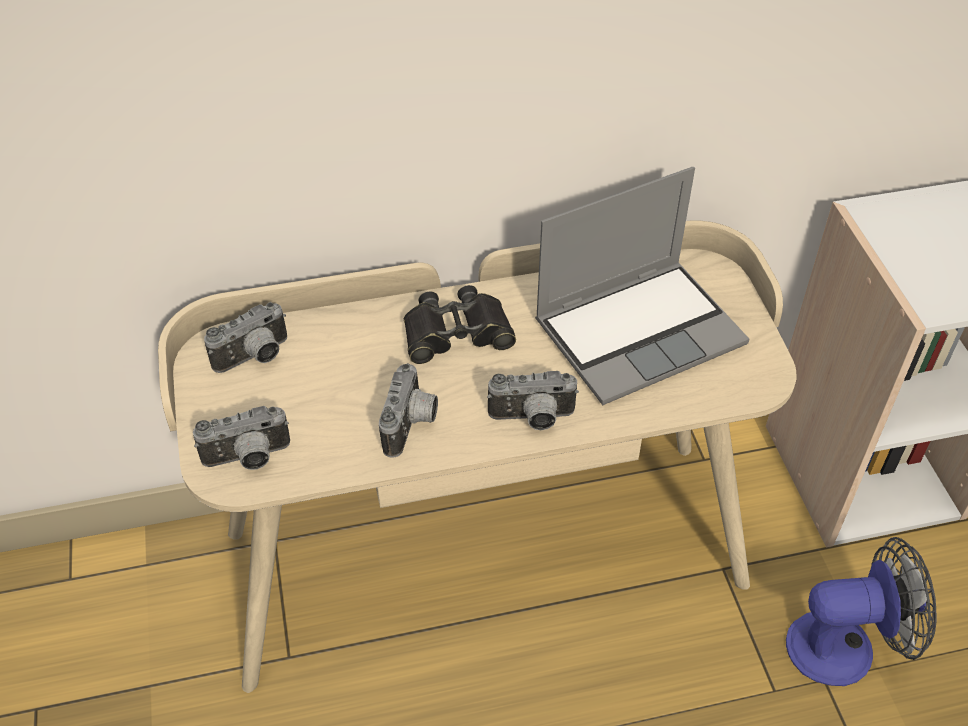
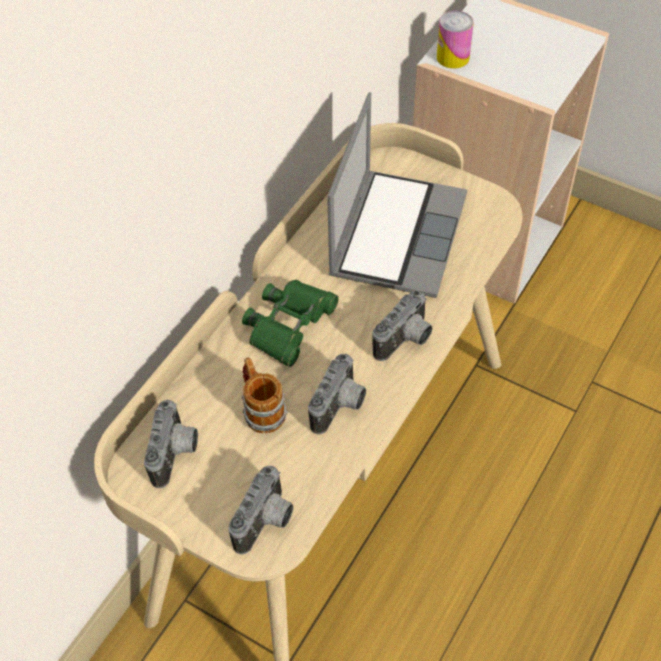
camera: 45 degrees left, 5 degrees up
camera [379,363,438,458] -> camera turned 60 degrees clockwise [308,354,366,435]
black binoculars [404,285,516,364] -> green binoculars [242,280,339,367]
fan [786,537,937,686] -> none
none -> mug [242,358,288,433]
none -> can [437,11,474,69]

